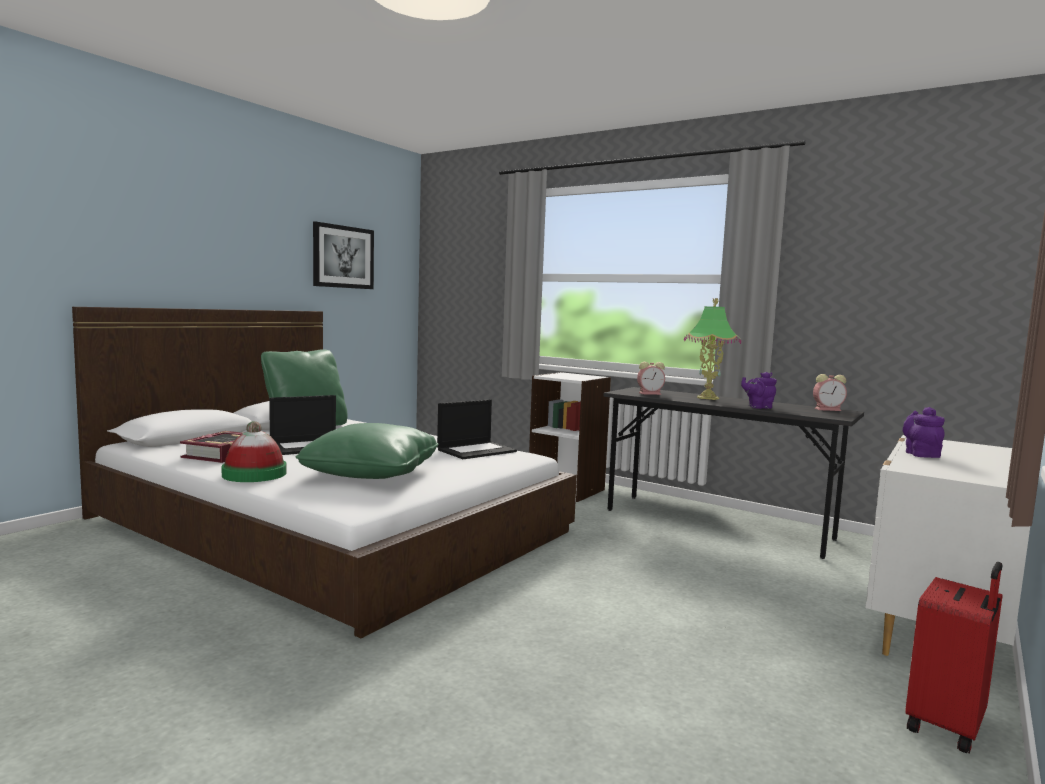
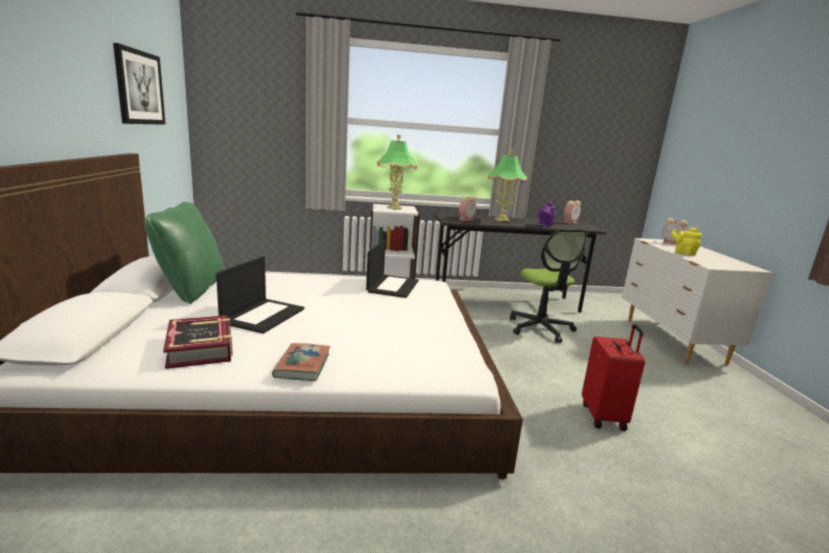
camera: 40 degrees left, 10 degrees up
hat [221,421,287,482] -> book [272,343,330,381]
green pillow [296,423,438,479] -> none
purple teapot [903,407,945,458] -> yellow teapot [671,227,702,256]
red suitcase [905,562,1003,753] -> red suitcase moved to [582,324,645,431]
none -> table lamp [377,135,417,209]
none -> office chair [510,230,588,343]
none -> alarm clock [663,218,688,245]

